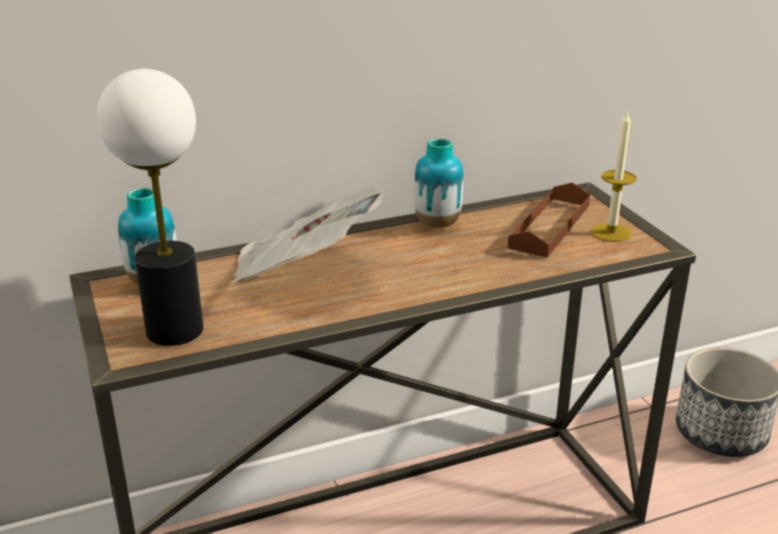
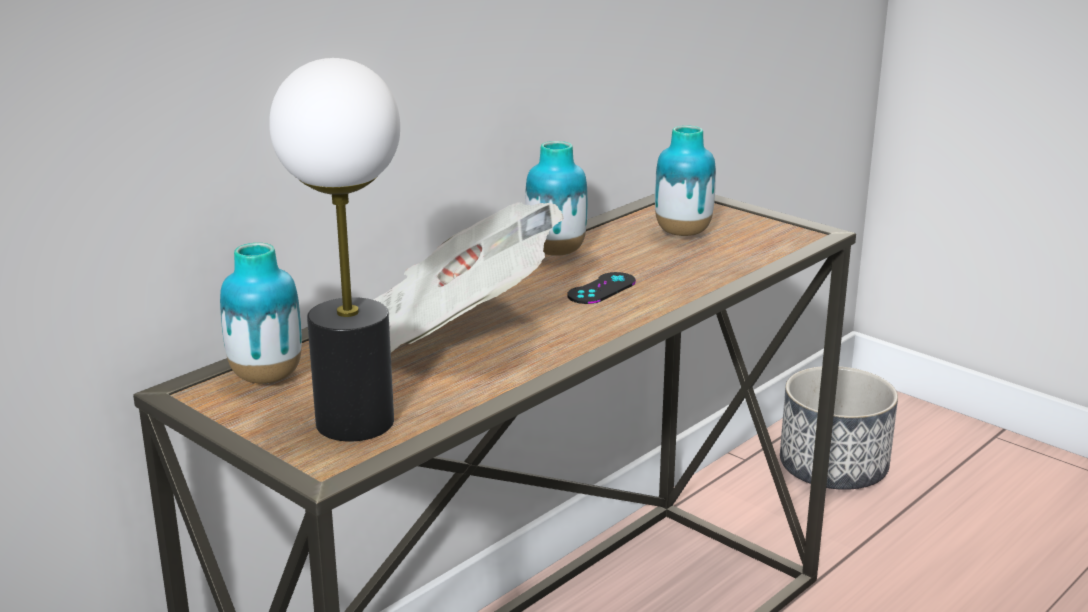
camera: 25 degrees left, 5 degrees down
brown tray [508,182,590,258] -> vase [655,125,716,236]
candle [592,110,636,242] -> none
none -> black game controller [567,272,636,304]

